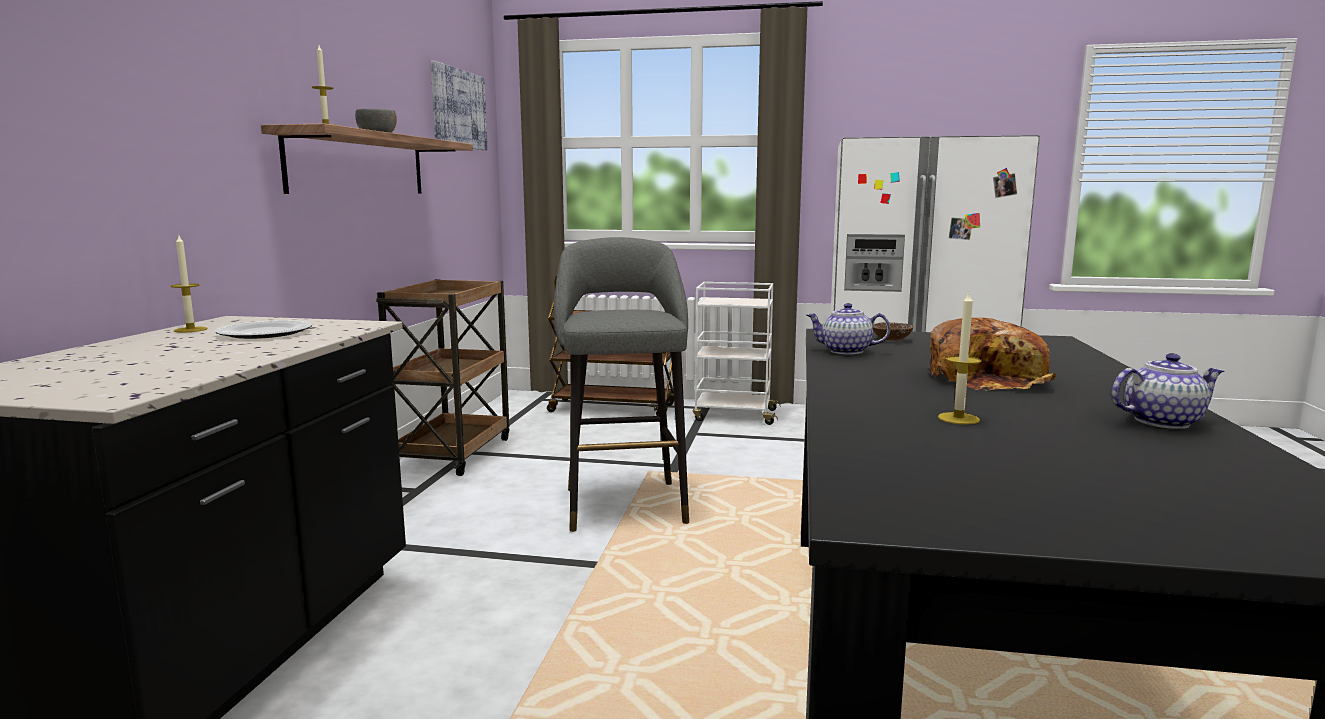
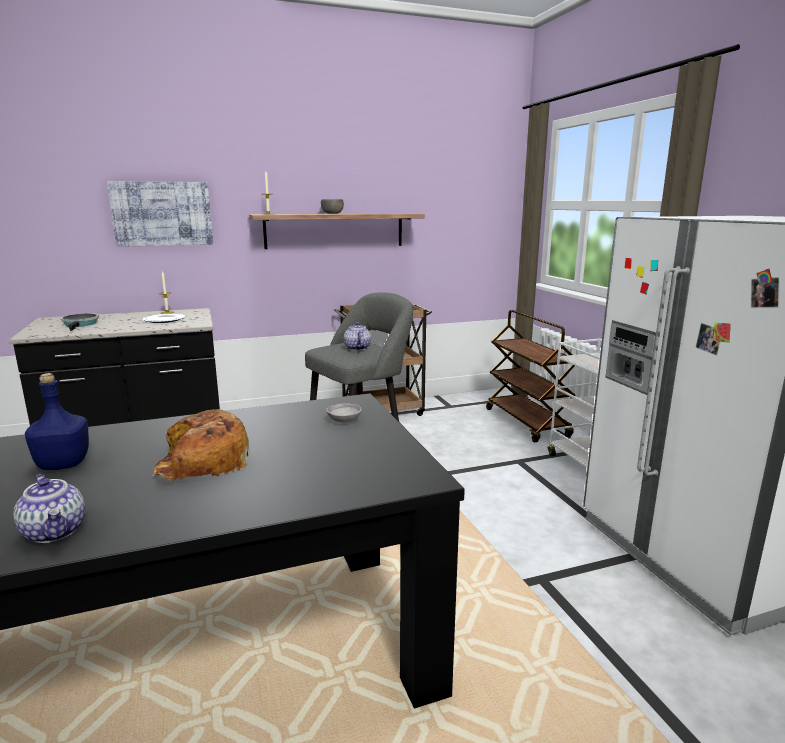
camera: 60 degrees right, 5 degrees up
picture [431,61,488,150] -> picture moved to [107,181,213,247]
teapot [807,303,891,355] -> teapot moved to [344,322,371,351]
brown bowl [873,322,913,341] -> grey bowl [326,403,362,423]
candle [938,293,982,425] -> blue bottle [25,373,89,470]
none -> frying pan [61,313,99,331]

